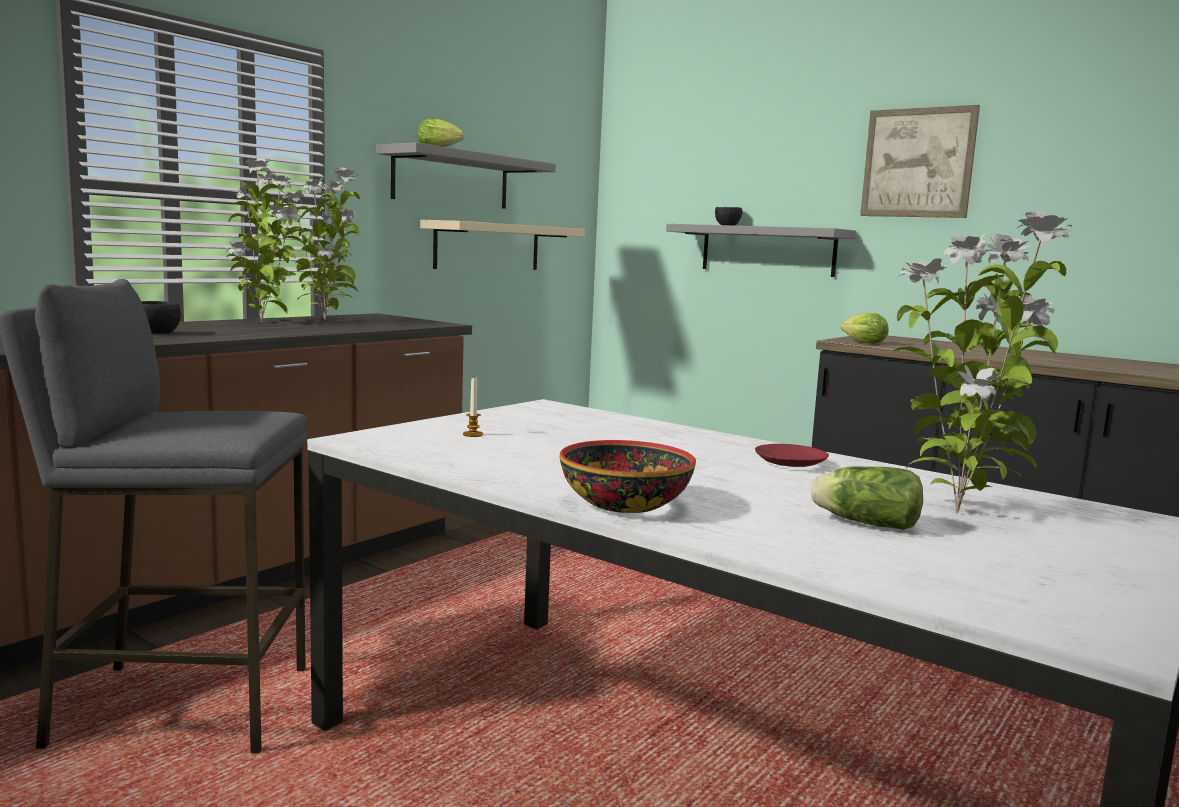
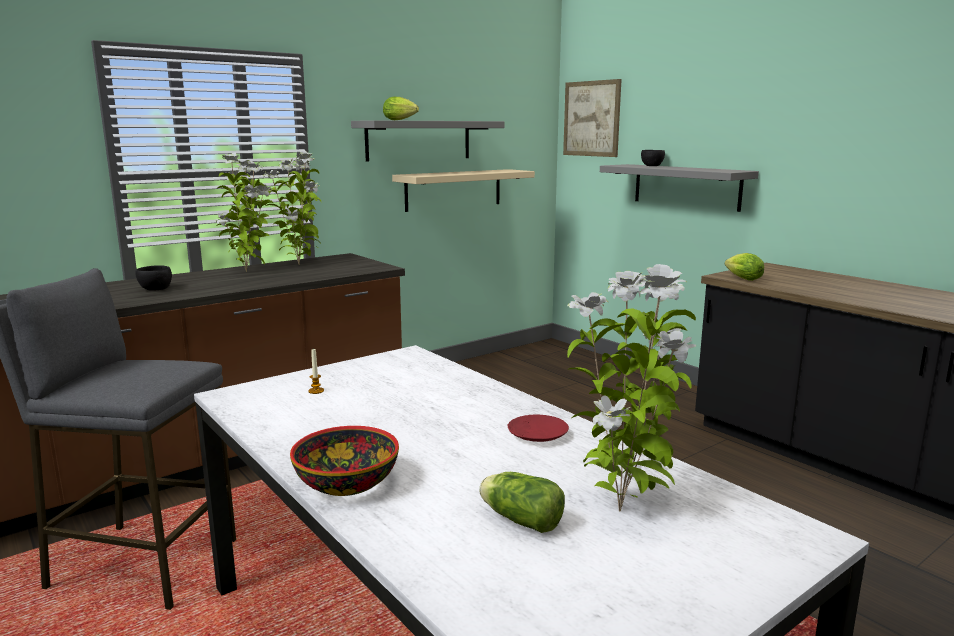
camera: 15 degrees right, 5 degrees up
picture [860,105,980,218] -> picture moved to [563,79,622,157]

